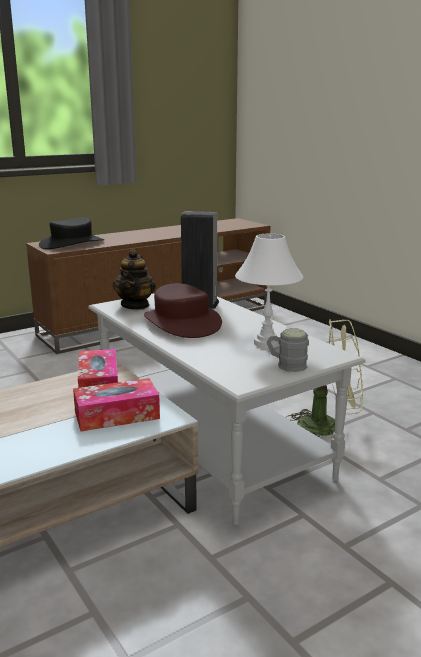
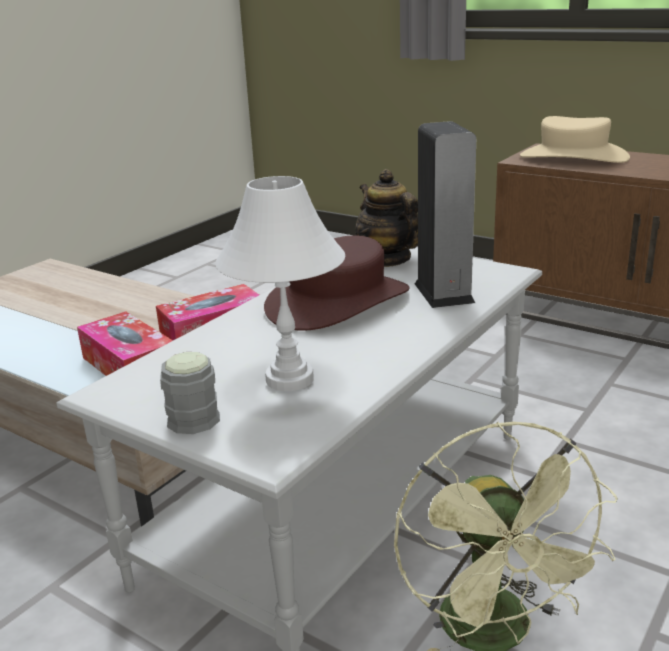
camera: 70 degrees right, 5 degrees up
black hat [39,217,104,249] -> beige hat [520,116,630,163]
teapot [113,249,156,310] -> teapot turned 75 degrees clockwise [356,169,418,267]

